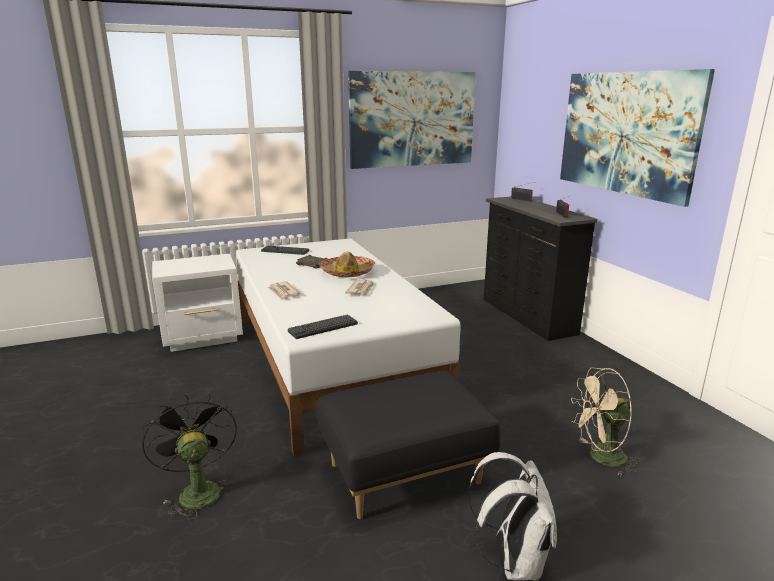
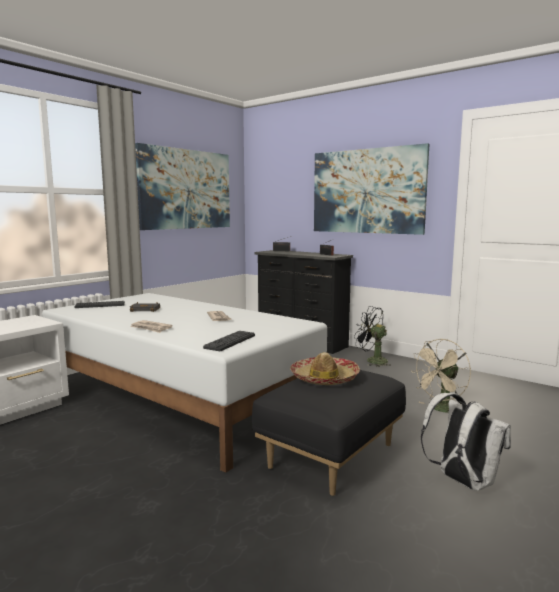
camera: 30 degrees left, 10 degrees down
black fan [142,394,237,520] -> black fan moved to [354,306,391,367]
hat [319,251,375,277] -> hat moved to [290,352,360,385]

